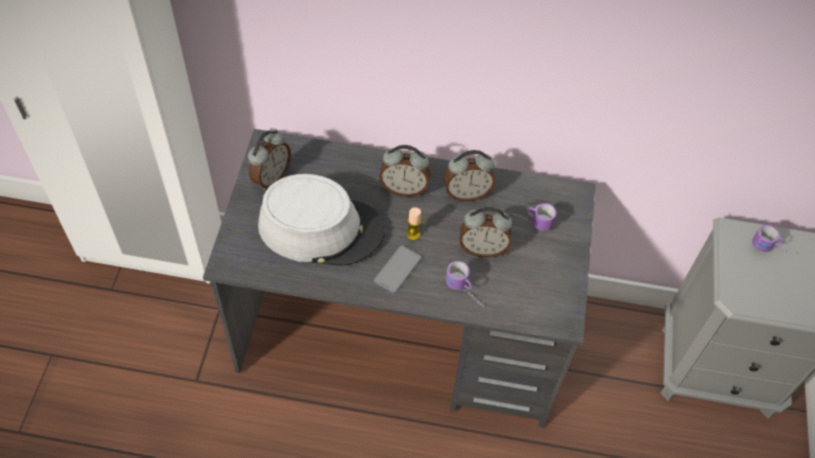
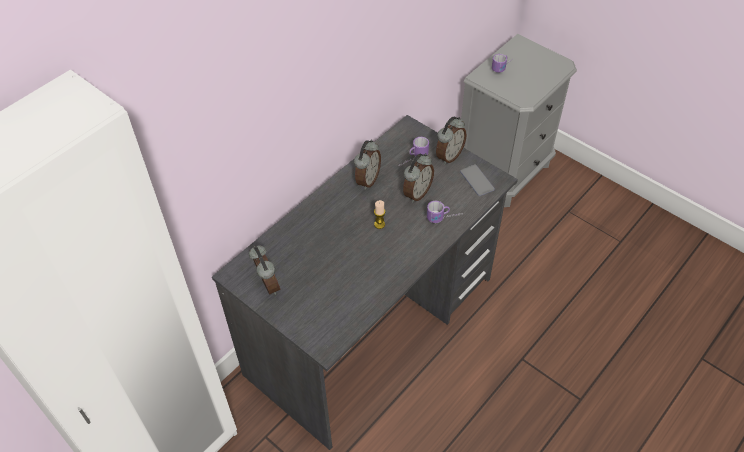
camera: 55 degrees left, 5 degrees down
grey hat [258,174,385,266] -> none
phone [374,245,422,293] -> phone moved to [460,165,495,196]
alarm clock [379,145,430,197] -> alarm clock moved to [436,117,467,165]

